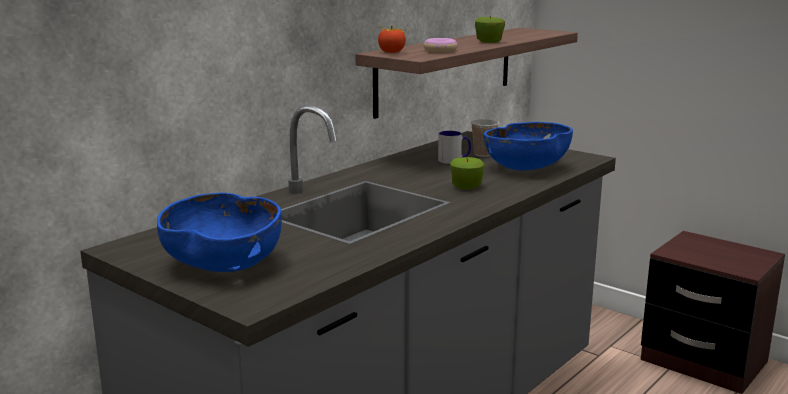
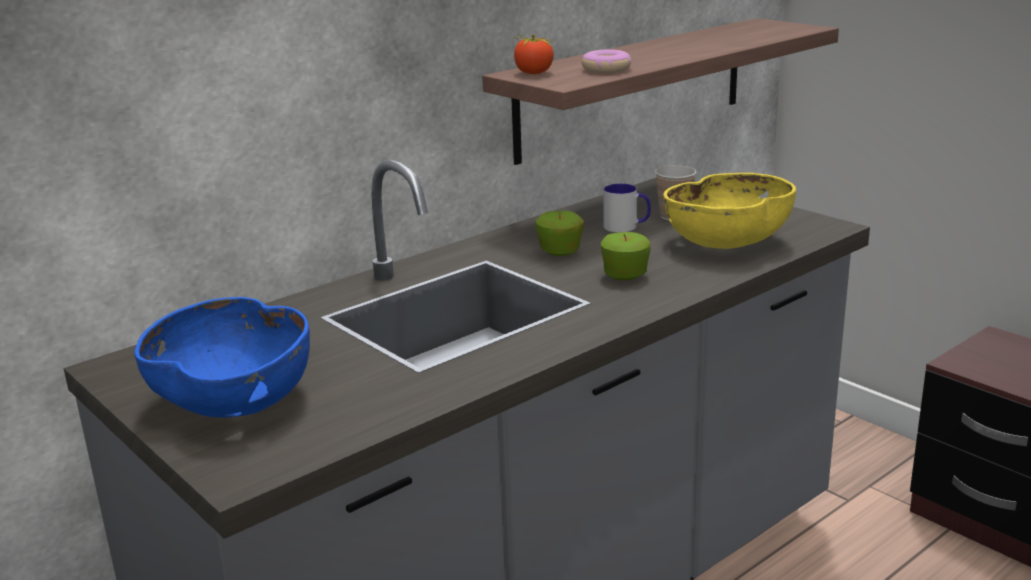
camera: 10 degrees right, 5 degrees up
apple [475,16,505,43] -> apple moved to [535,211,584,256]
blue bowl [484,122,573,171] -> yellow bowl [663,173,796,249]

